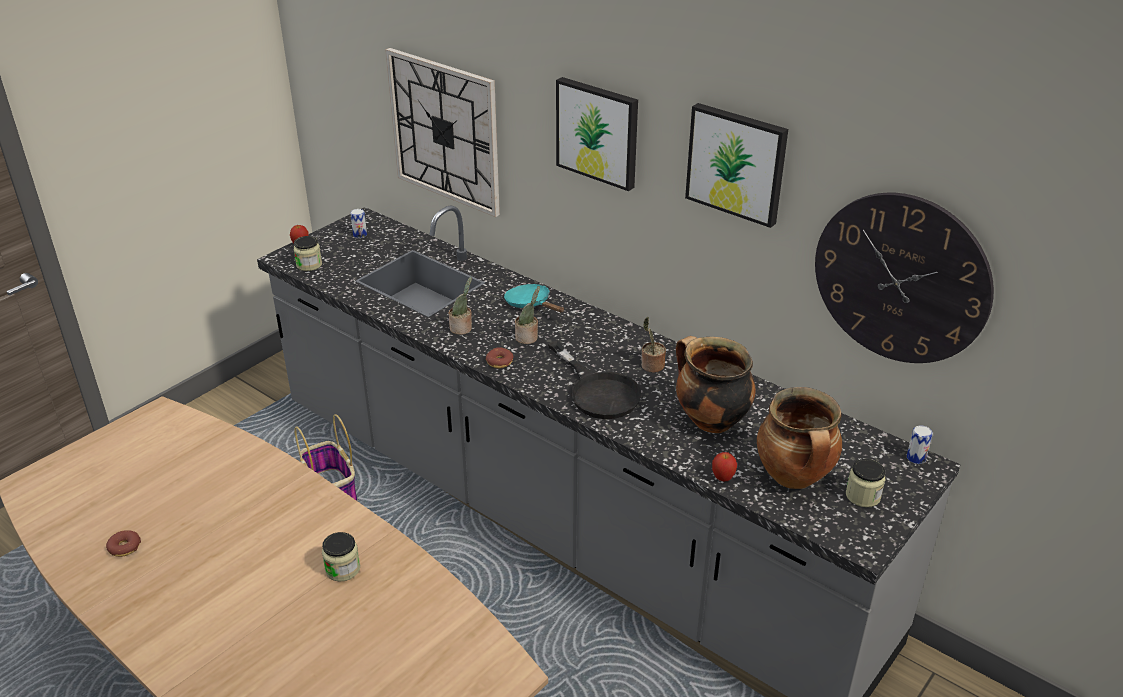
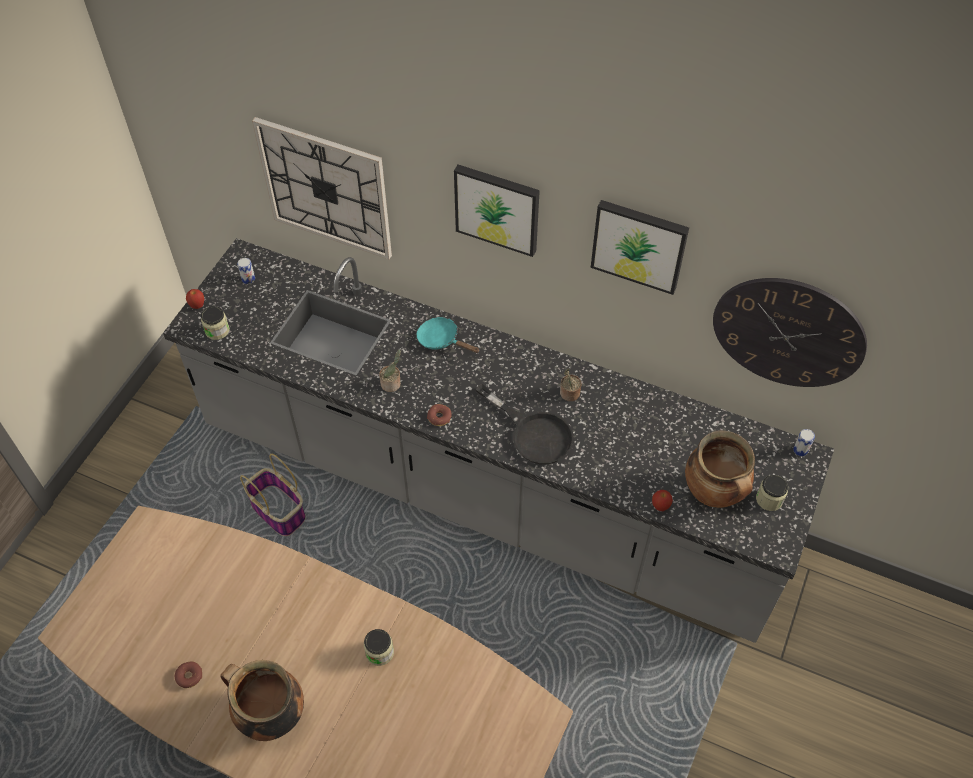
camera: 15 degrees left, 20 degrees up
potted plant [515,286,540,344] -> none
cooking pot [676,336,756,433] -> cooking pot moved to [220,660,304,741]

